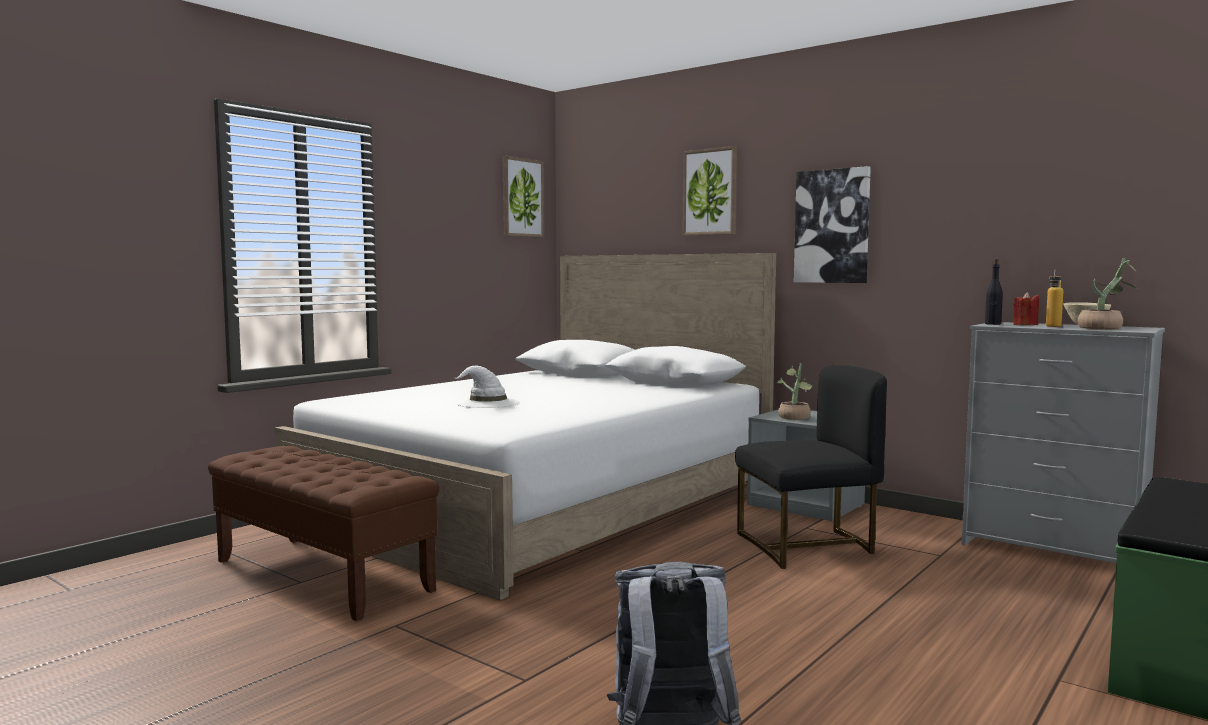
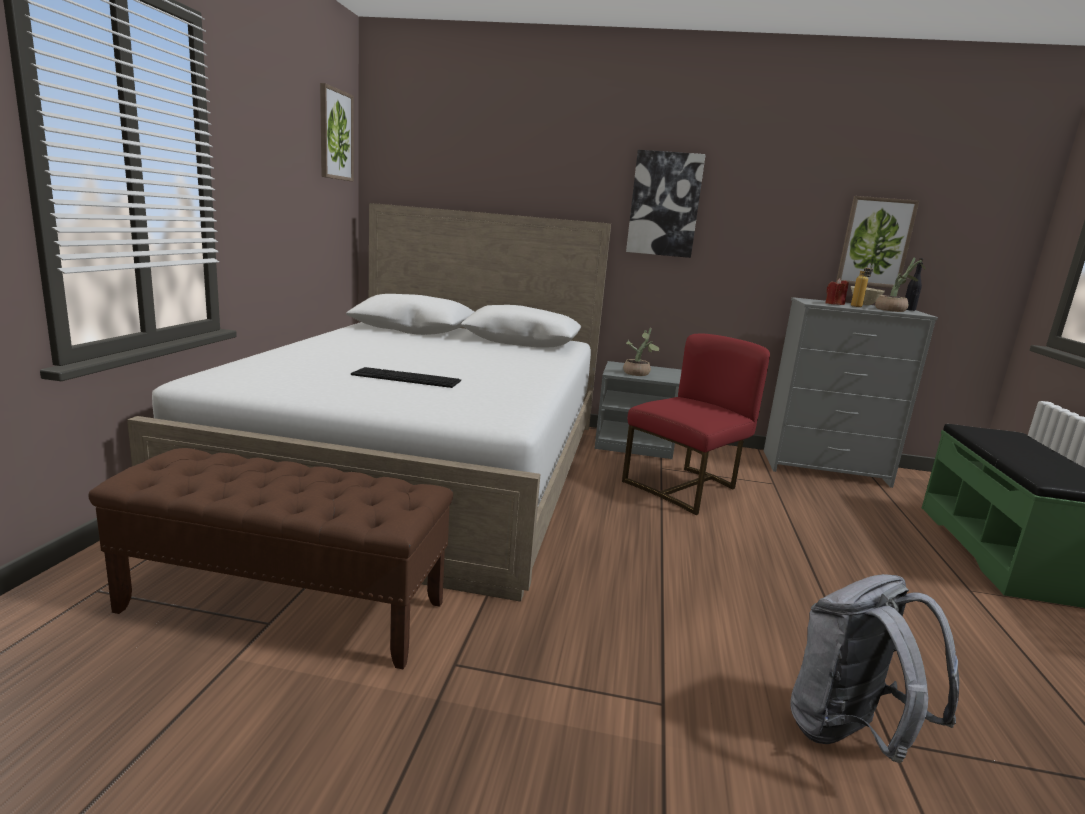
camera: 30 degrees left, 10 degrees up
white hat [454,365,520,408] -> keyboard [351,367,461,388]
picture [682,146,737,236] -> picture moved to [836,196,919,288]
black chair [735,365,887,569] -> red chair [622,334,770,515]
black bottle [985,259,1003,325] -> black bottle moved to [905,258,923,311]

